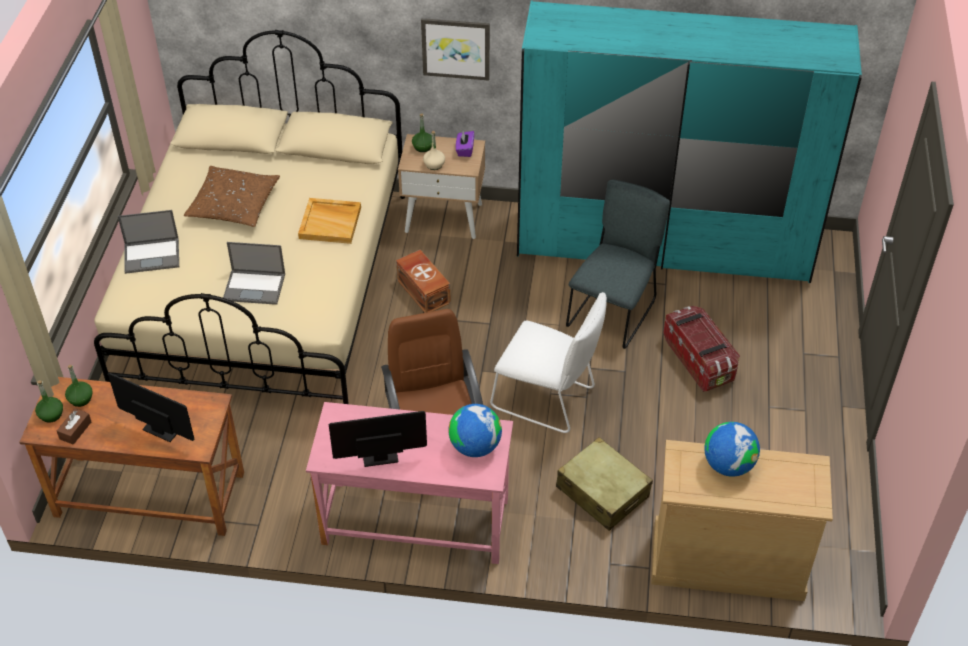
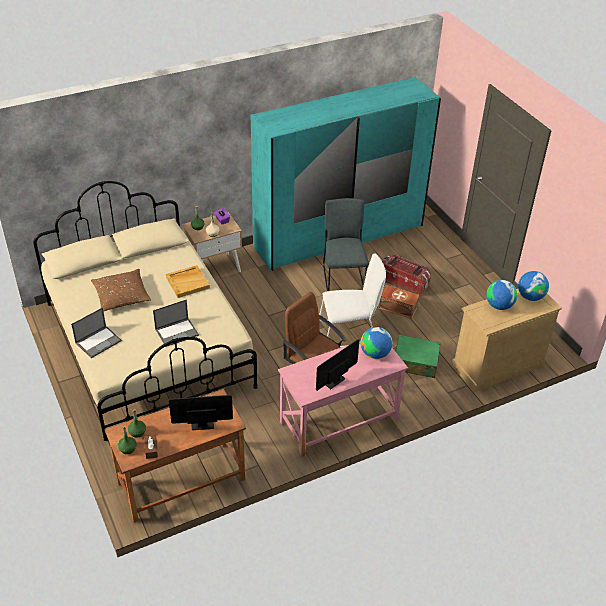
camera: 35 degrees left, 5 degrees down
brown storage box [396,250,451,313] -> brown storage box moved to [378,285,419,319]
picture [421,18,490,81] -> none
beige suitcase [556,437,653,531] -> green suitcase [395,334,441,378]
none -> globe [518,271,549,301]

